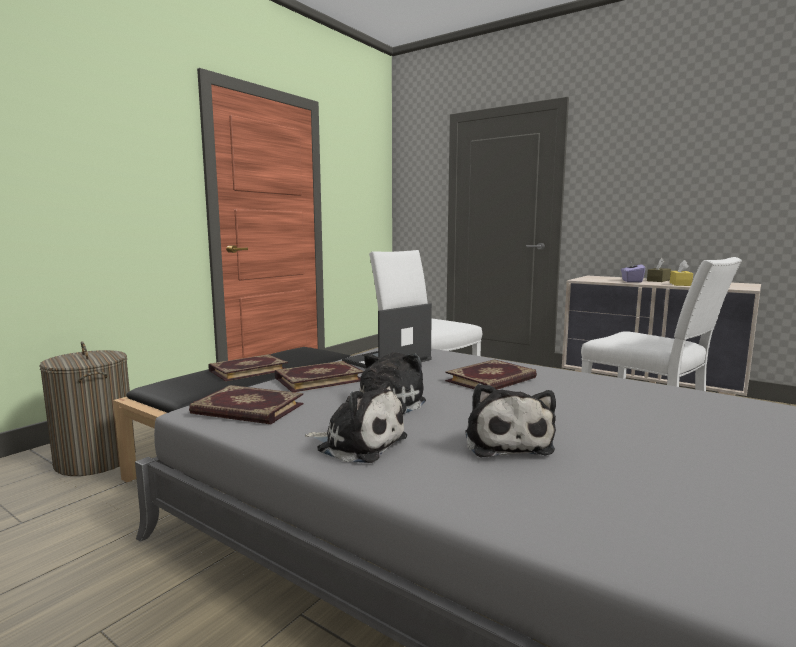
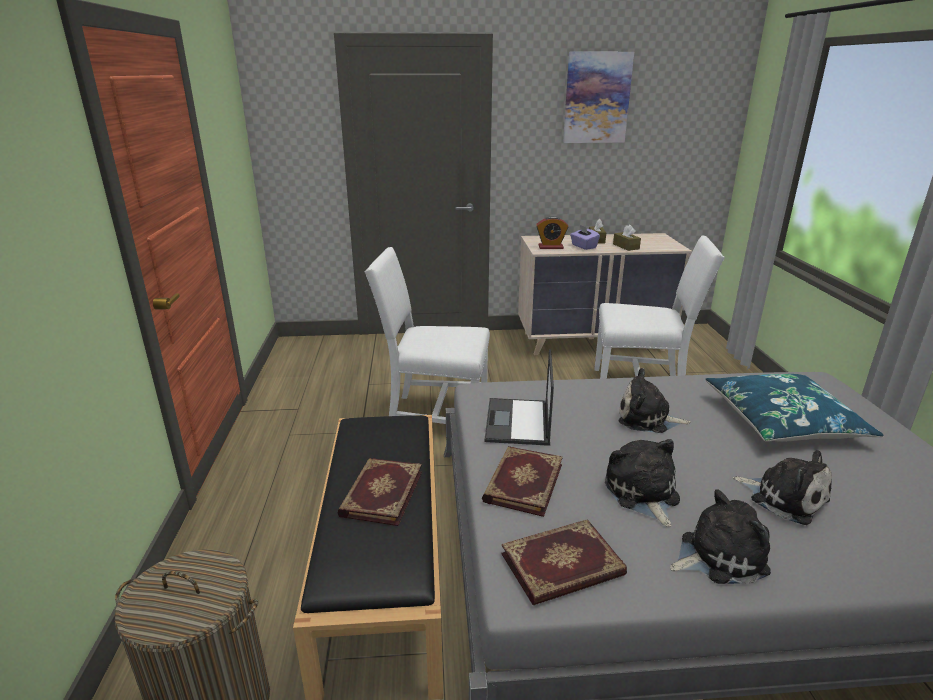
camera: 40 degrees left, 15 degrees up
book [445,359,537,390] -> plush toy [619,368,691,433]
yellow tissue box [670,260,693,286] -> brown tissue box [613,224,641,251]
none -> alarm clock [536,216,568,249]
none -> picture [563,52,634,143]
none -> blue pillow [705,374,884,442]

